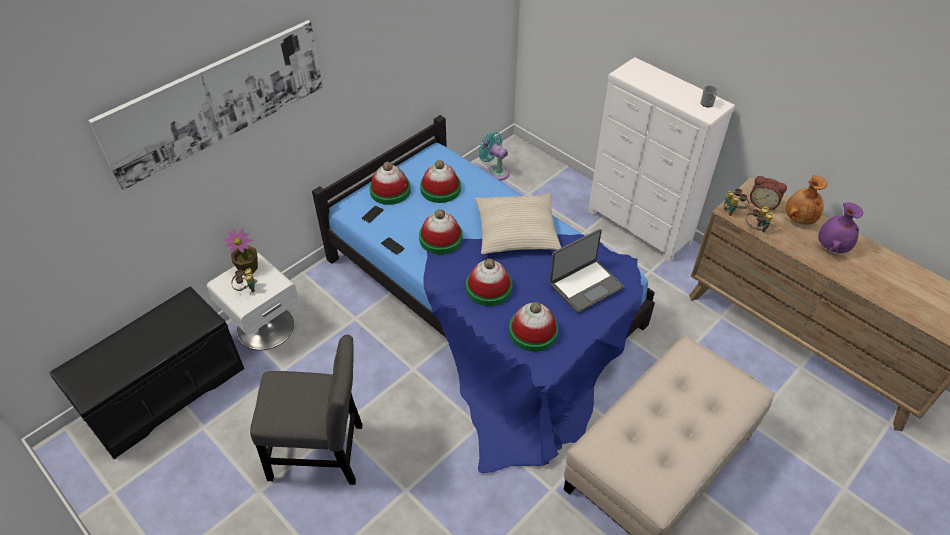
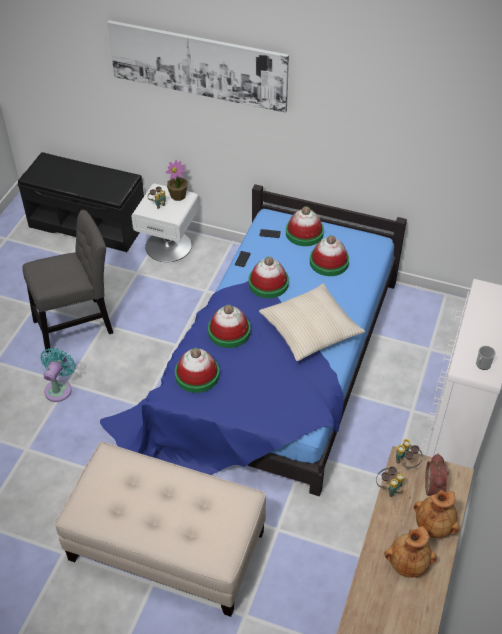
camera: 65 degrees right, 0 degrees up
grey chair [250,334,362,485] -> grey chair turned 90 degrees counterclockwise [22,210,113,353]
turquoise fan [478,132,510,181] -> turquoise fan moved to [41,348,76,402]
laptop [550,229,624,313] -> none
purple vase [818,203,863,253] -> brown vase [385,526,437,578]

